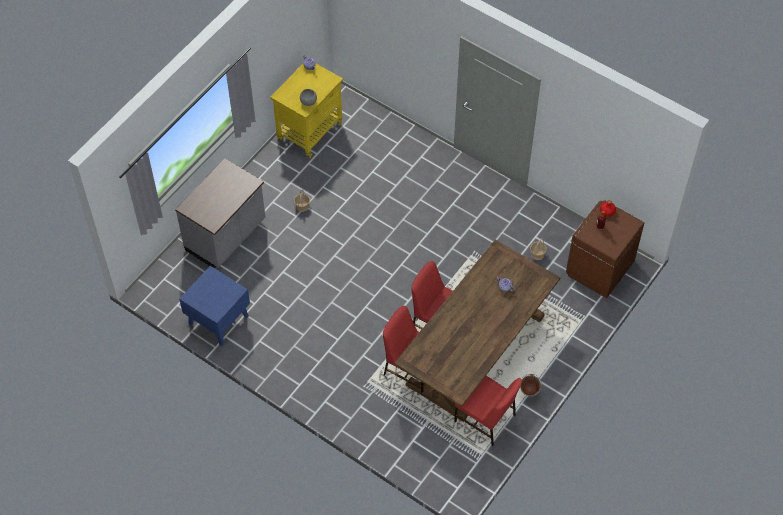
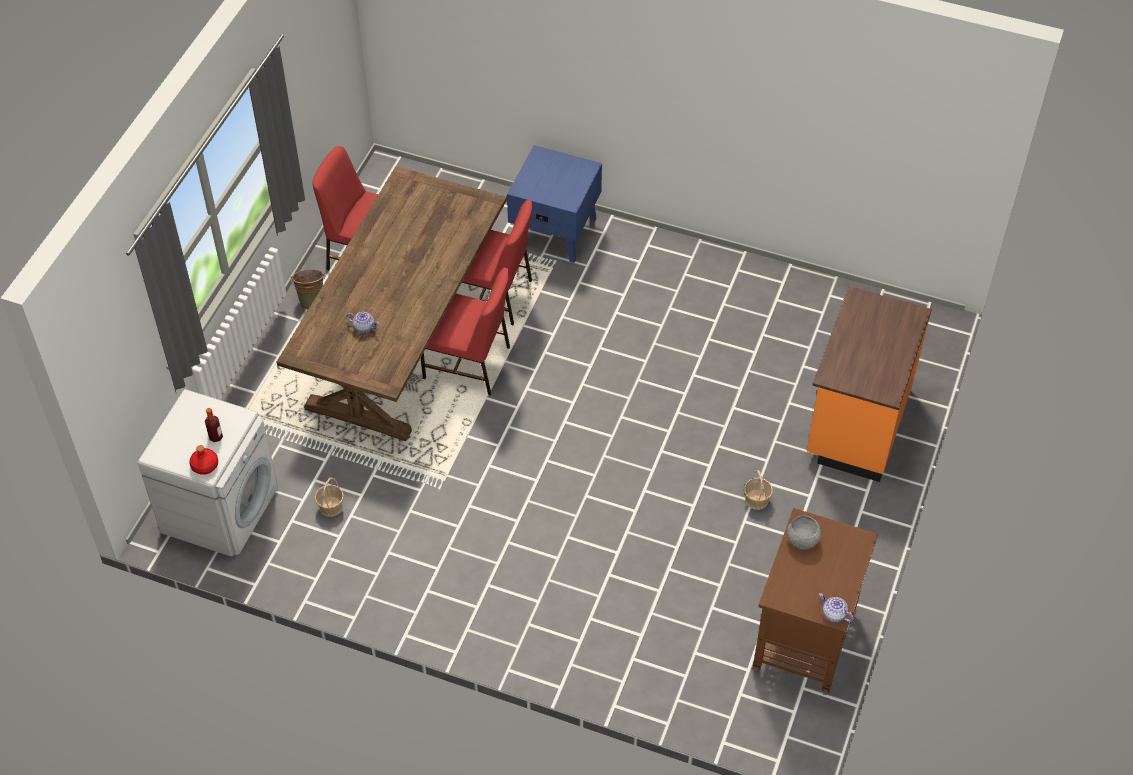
camera: 165 degrees right, 5 degrees down
grey counter [175,158,265,268] -> orange counter [807,286,932,482]
blue nightstand [179,266,250,346] -> blue nightstand moved to [507,145,602,263]
yellow cart [270,64,343,158] -> brown cart [752,508,878,695]
brown washing machine [566,200,645,298] -> white washing machine [138,389,278,556]

